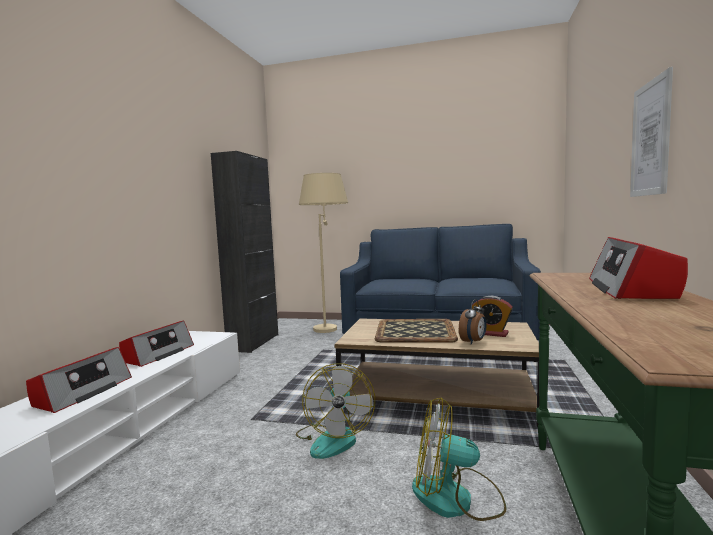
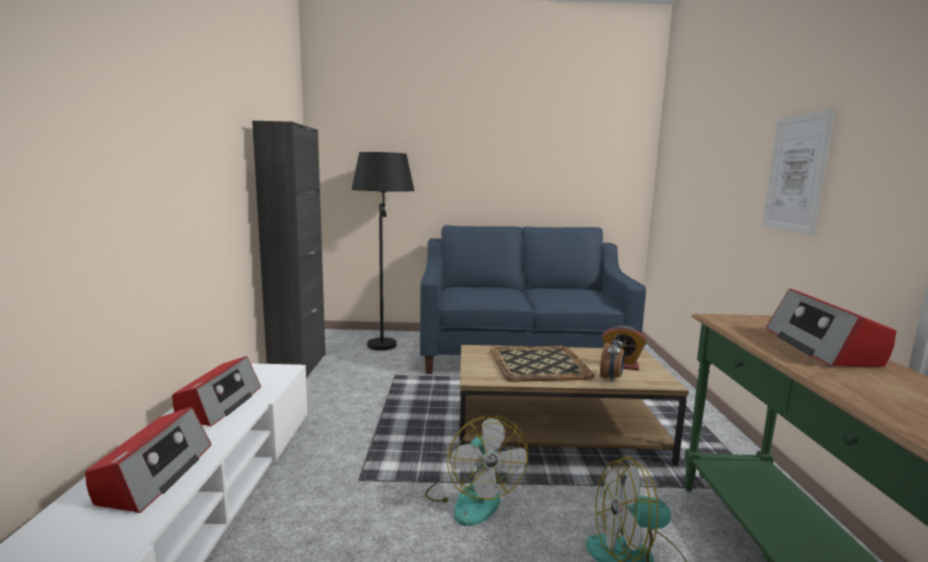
camera: 15 degrees left, 5 degrees up
beige floor lamp [299,173,348,333] -> black floor lamp [352,152,414,351]

